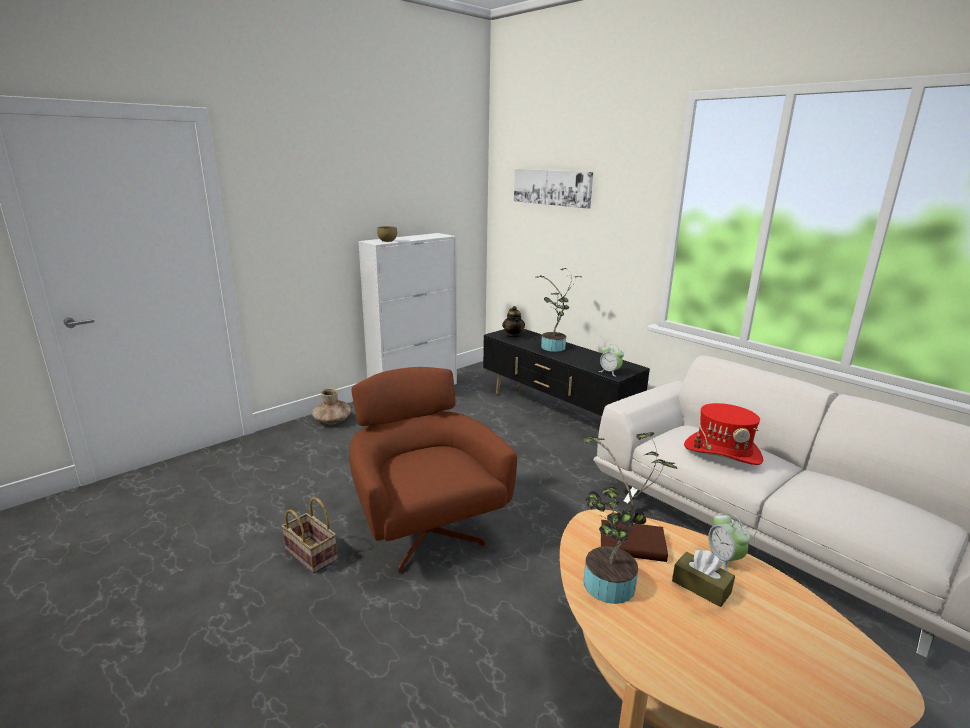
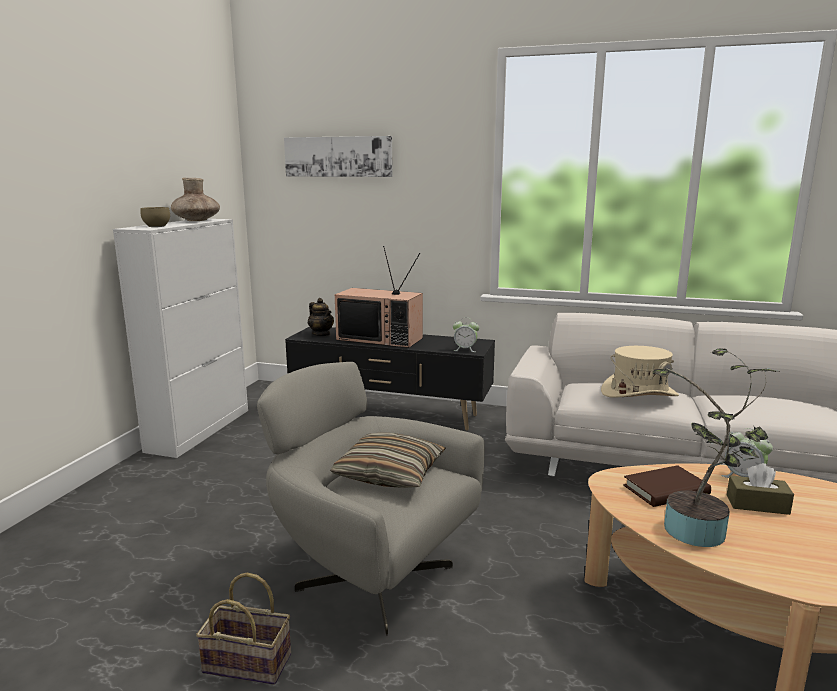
camera: 30 degrees left, 5 degrees down
brown vase [312,388,351,425] -> brown vase moved to [171,178,220,221]
brown armchair [349,367,517,573] -> grey armchair [257,362,485,636]
potted plant [536,268,580,352] -> television [335,246,423,348]
red hat [684,403,763,465] -> beige hat [601,346,679,397]
none -> pillow [330,433,446,488]

